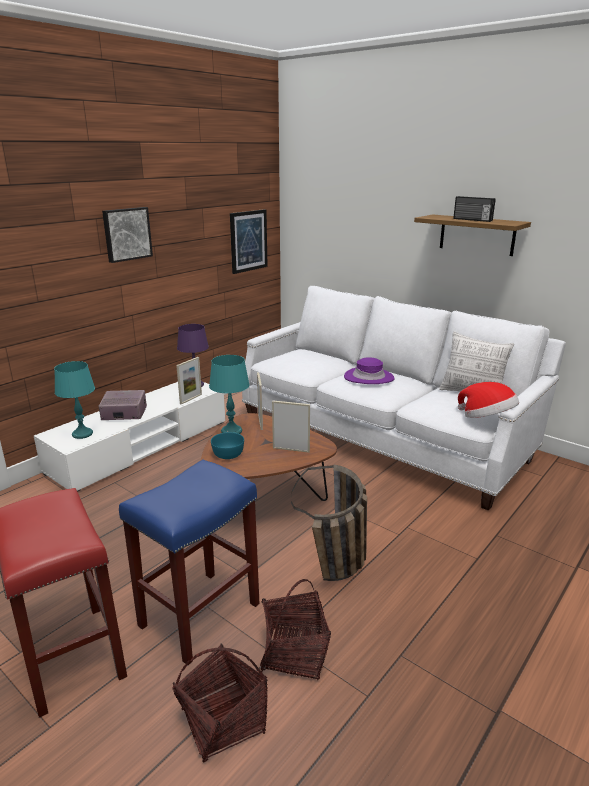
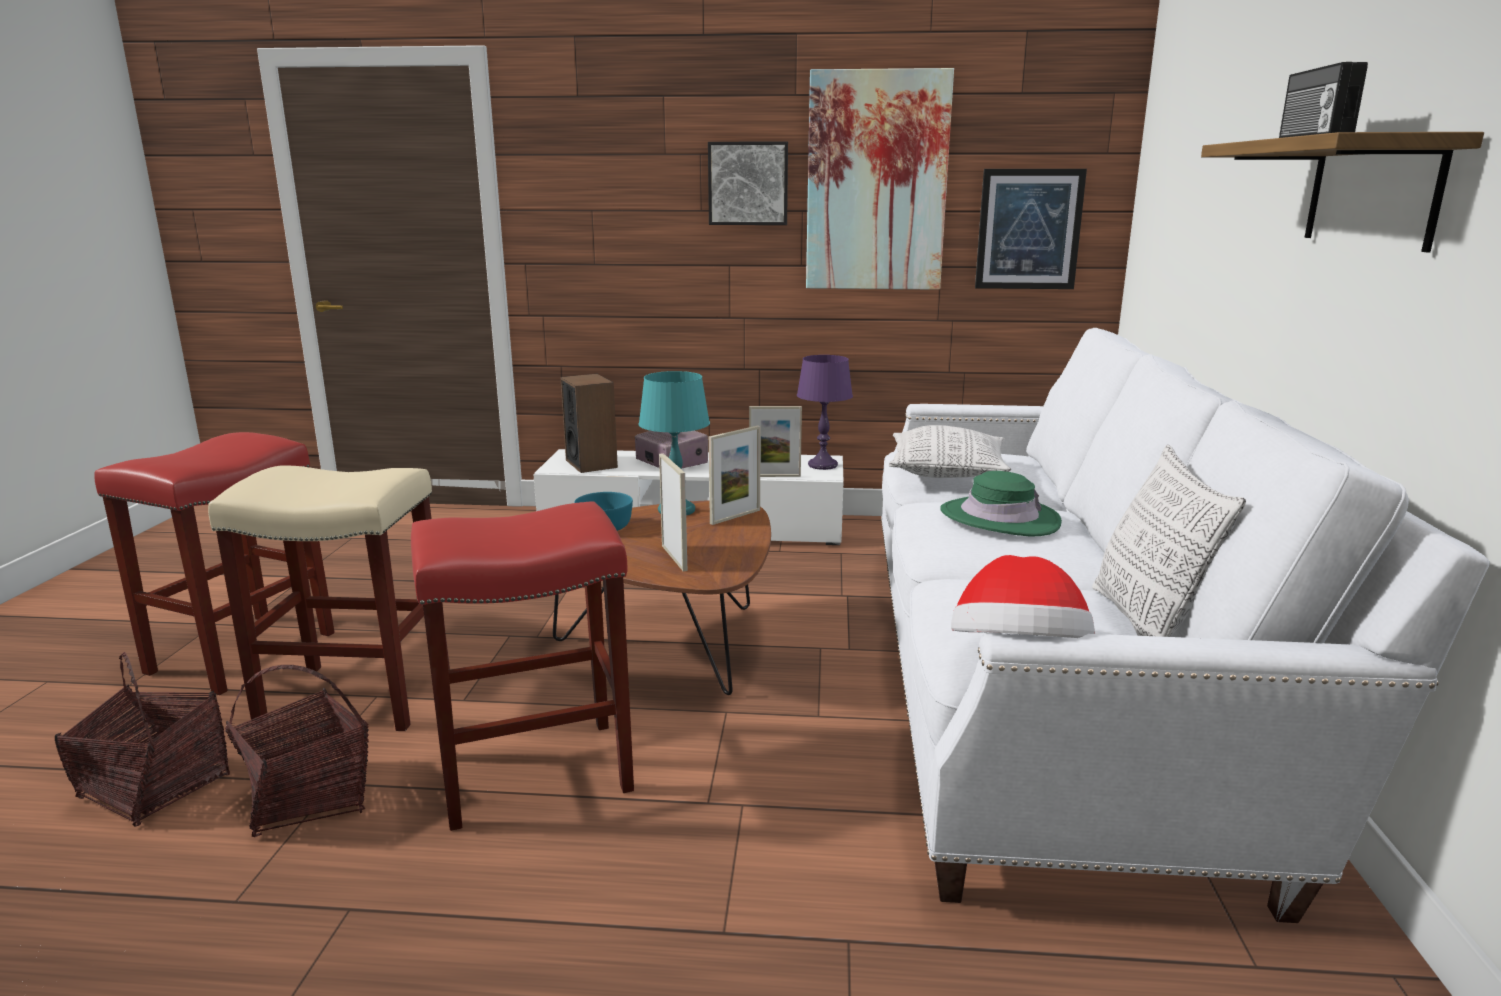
camera: 55 degrees right, 5 degrees down
turquoise table lamp [54,361,95,439] -> speaker [560,374,618,473]
blue stool [119,460,260,665] -> beige stool [208,466,450,731]
basket [291,464,367,581] -> red stool [411,502,634,831]
purple hat [344,357,395,384] -> green hat [940,471,1062,536]
none -> picture [806,68,954,290]
none -> pillow [889,425,1011,478]

